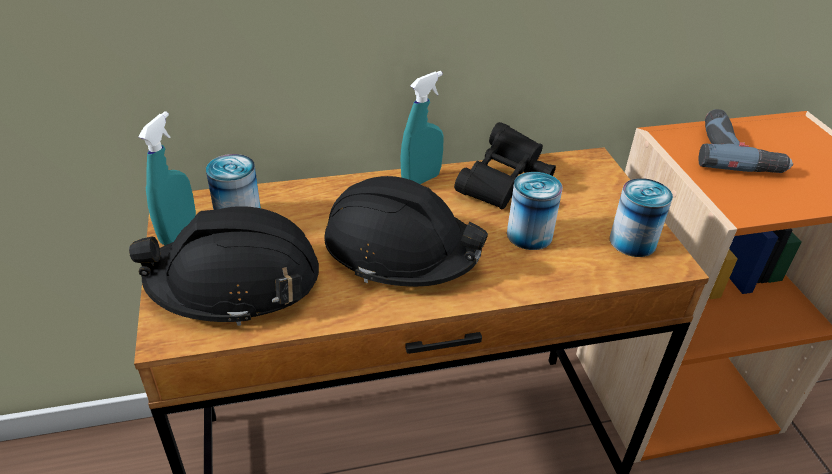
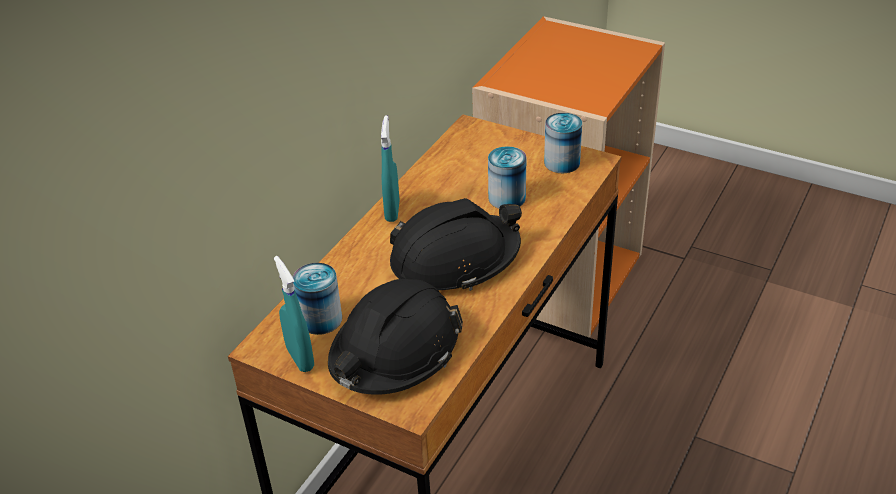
camera: 45 degrees left, 0 degrees up
black binoculars [454,122,556,209] -> none
power drill [698,109,793,173] -> none

